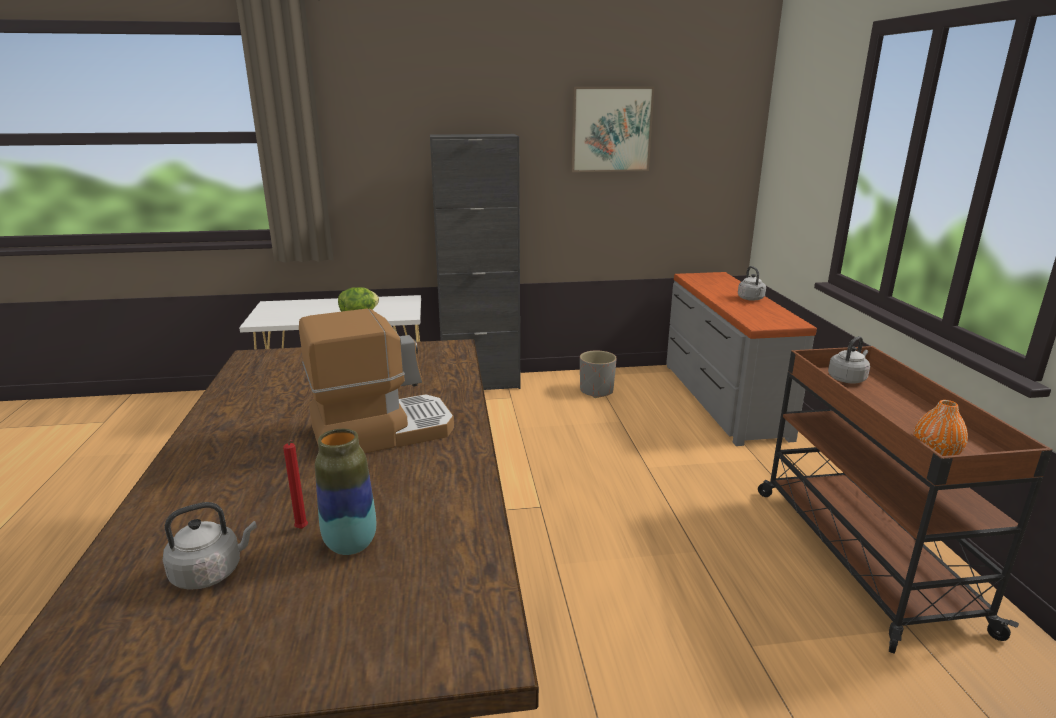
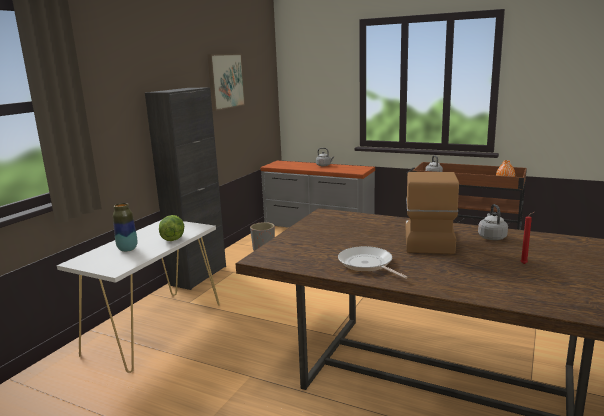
camera: 55 degrees left, 5 degrees down
grey kettle [163,502,257,590] -> grey kettle moved to [478,204,508,240]
vase [315,429,376,555] -> vase moved to [113,203,138,252]
none -> frying pan [338,246,407,279]

